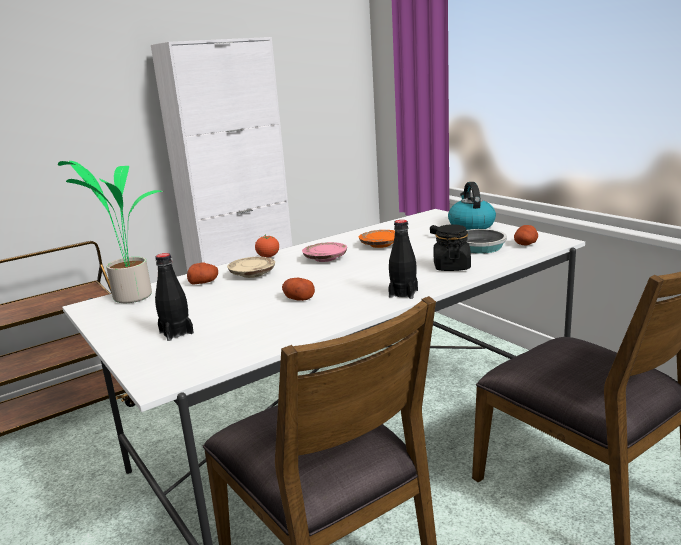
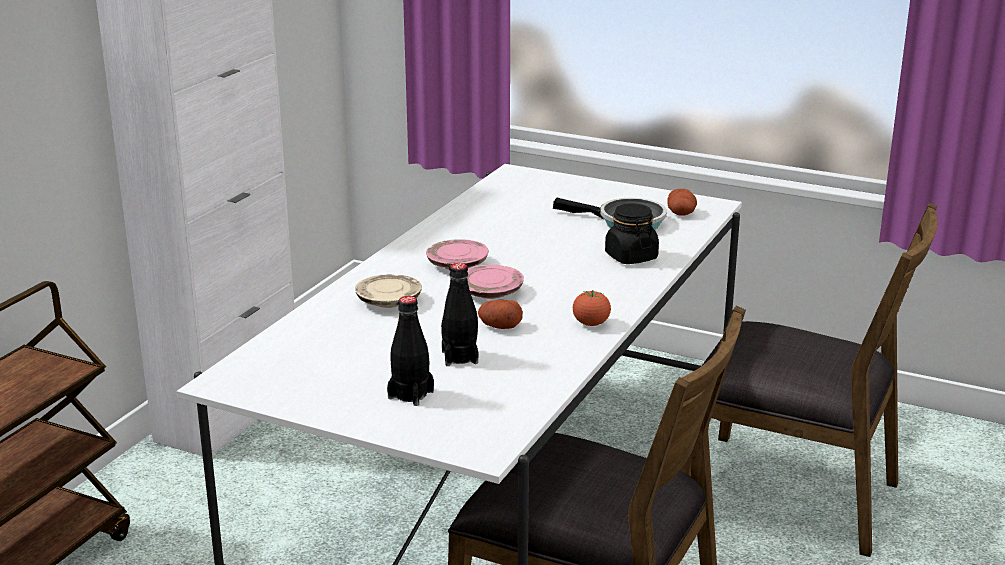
camera: 30 degrees left, 5 degrees up
potted plant [58,161,164,303] -> none
potato [187,262,218,284] -> none
tomato [255,235,279,258] -> tomato moved to [573,290,611,326]
orange plate [359,230,395,248] -> none
black bottle [388,220,418,299] -> black bottle moved to [441,263,478,366]
kettle [448,182,496,230] -> none
none -> pink plate [467,265,524,299]

